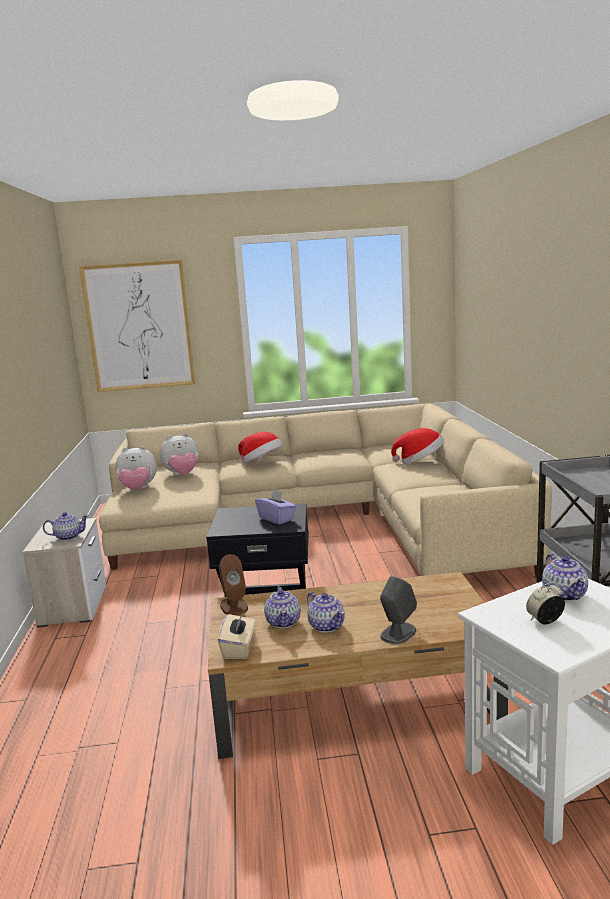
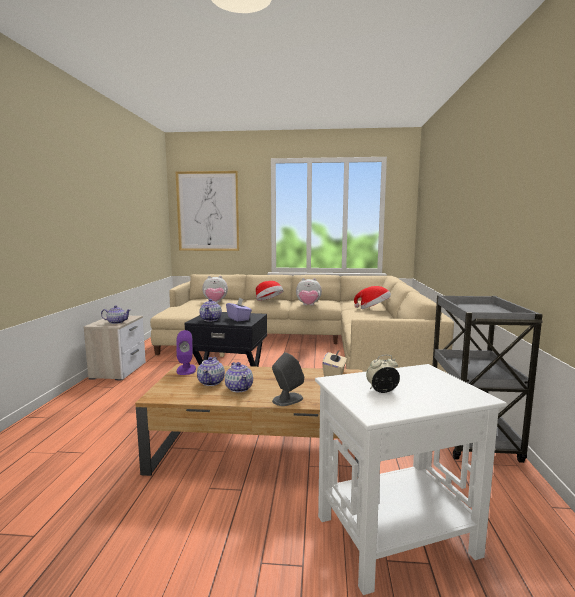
camera: 10 degrees right, 5 degrees down
plush toy [115,446,157,490] -> plush toy moved to [296,278,322,306]
beige tissue box [218,610,256,659] -> beige tissue box moved to [322,349,347,377]
brown speaker [219,554,248,615] -> purple speaker [176,330,196,375]
teapot [542,553,588,602] -> teapot moved to [200,299,222,321]

